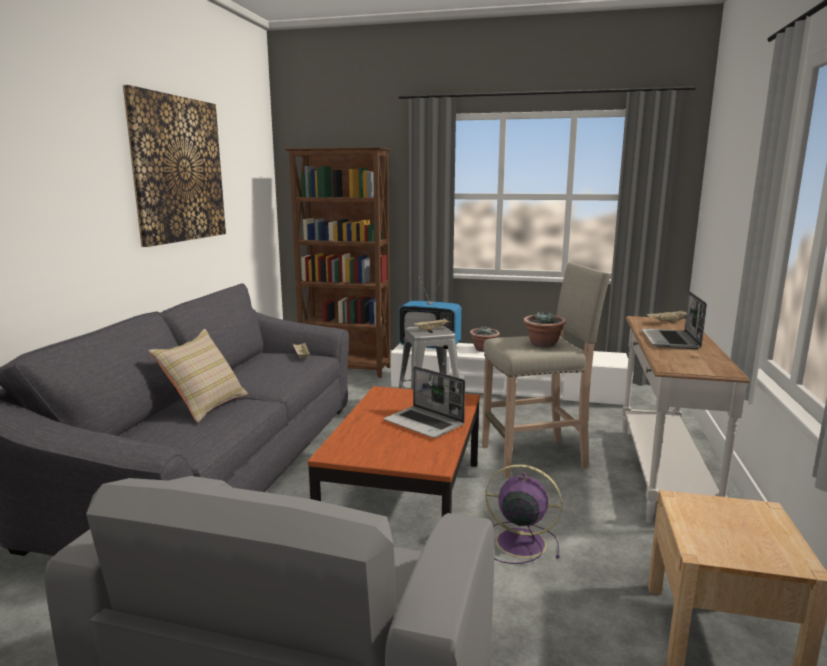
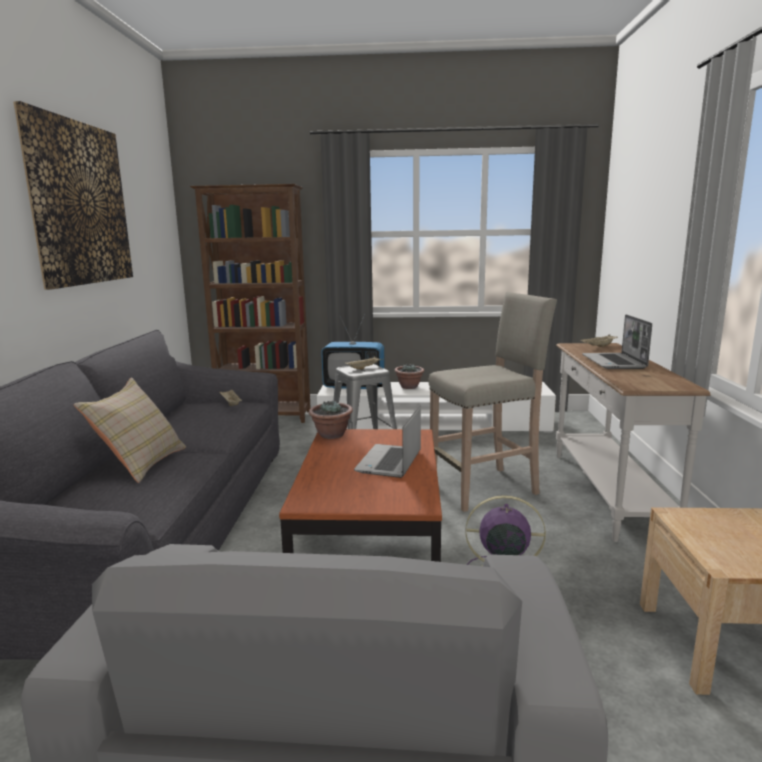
camera: 10 degrees left, 0 degrees up
laptop [383,366,465,438] -> laptop turned 75 degrees clockwise [354,406,421,478]
potted plant [523,311,566,348] -> potted plant moved to [309,400,353,439]

